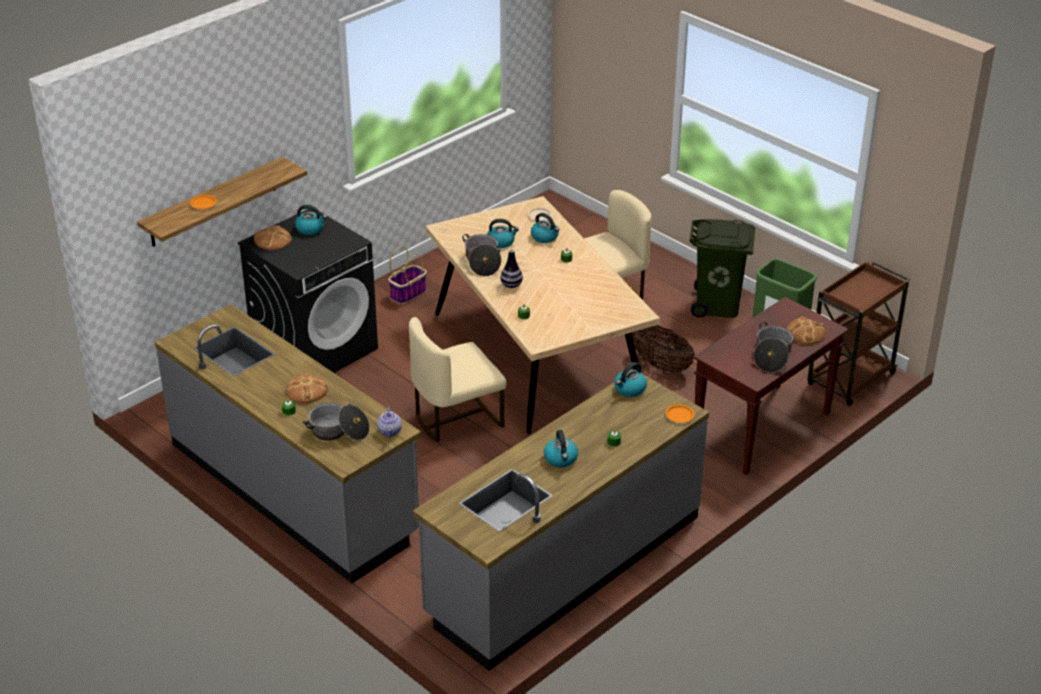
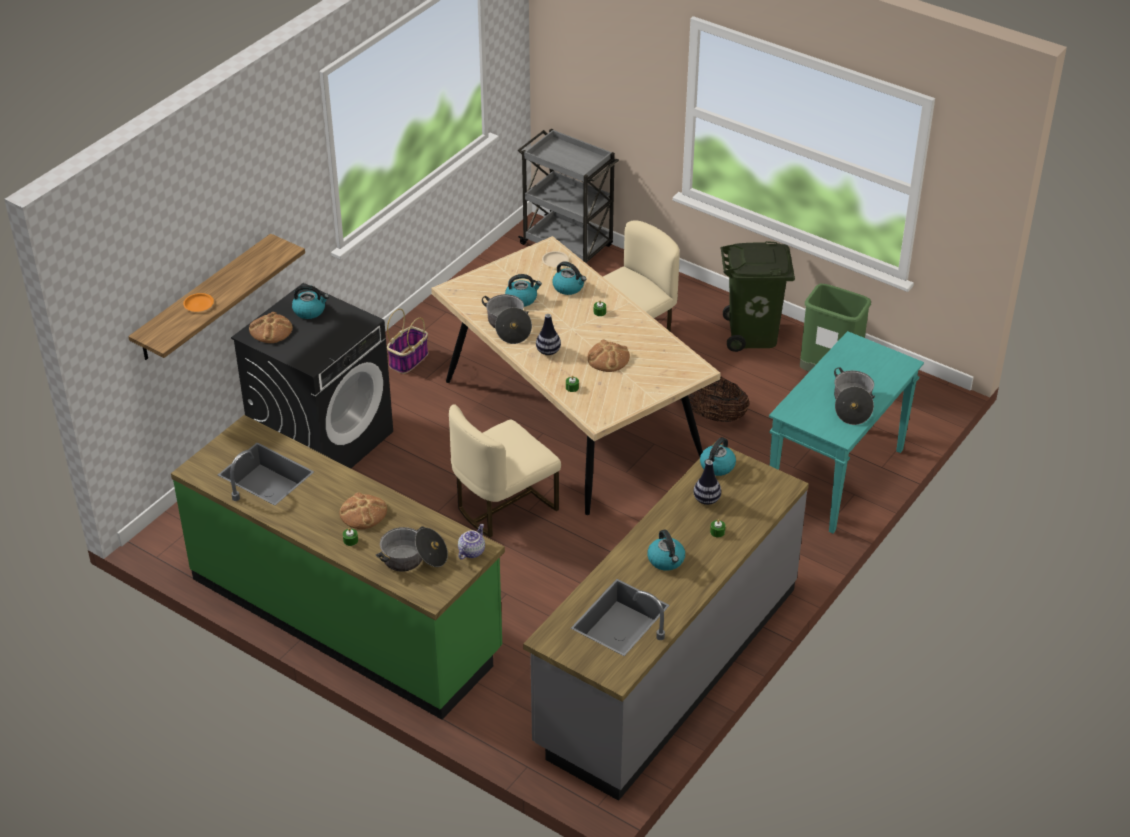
camera: 10 degrees left, 5 degrees up
grey counter [155,304,421,583] -> green counter [171,415,505,720]
teapot [377,406,402,437] -> teapot turned 135 degrees counterclockwise [458,524,485,560]
orange plate [666,405,694,422] -> none
brown console table [693,297,849,475] -> turquoise console table [769,331,924,533]
bread [786,316,825,345] -> bread moved to [588,339,630,372]
brown cart [807,261,910,406] -> none
none -> grey cart [518,129,619,264]
none -> vase [694,460,721,505]

